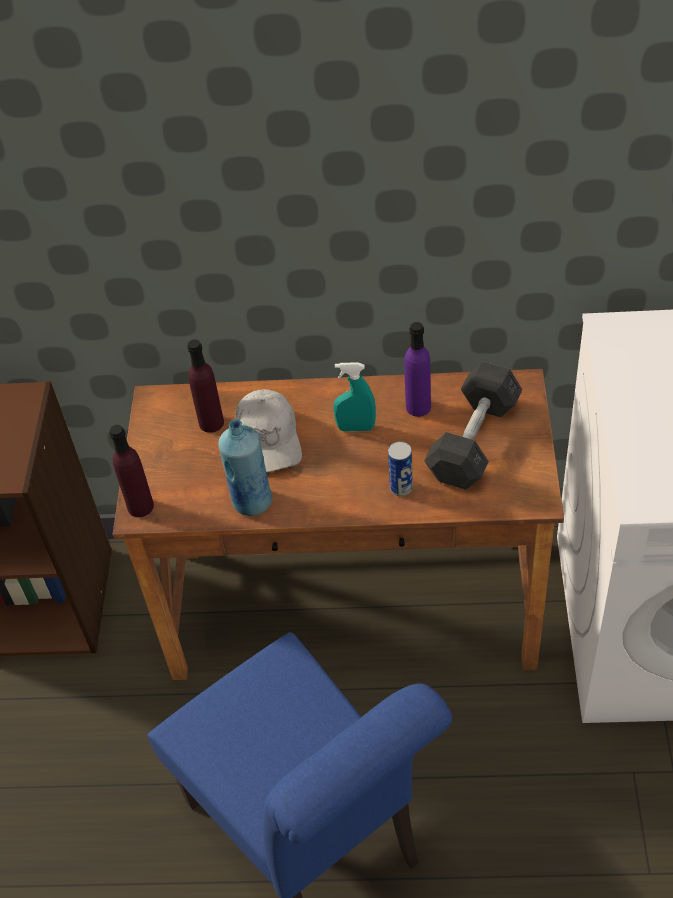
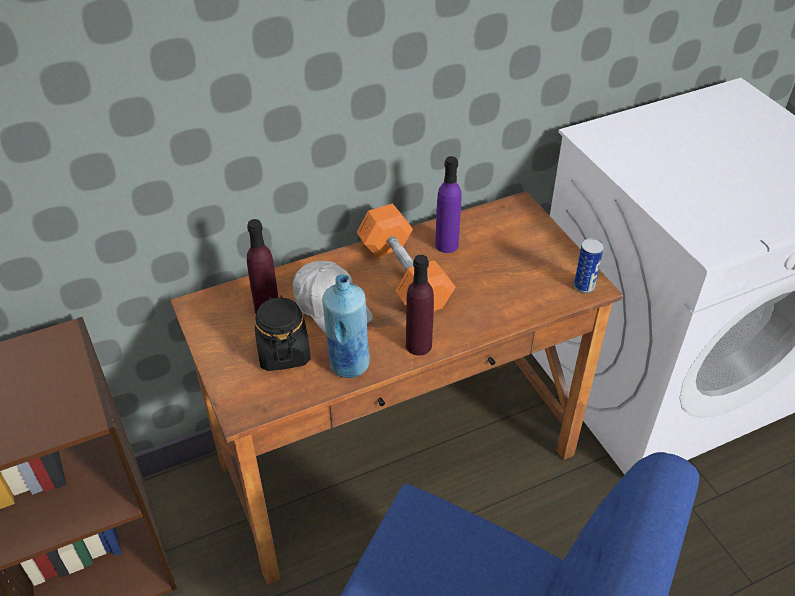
camera: 30 degrees left, 5 degrees down
purple bottle [109,425,154,517] -> purple bottle moved to [406,255,434,356]
turquoise spray bottle [333,362,376,432] -> orange dumbbell [357,204,456,311]
can [388,441,413,496] -> can moved to [574,238,604,293]
grey dumbbell [424,361,522,490] -> none
none -> black jar [255,295,311,371]

